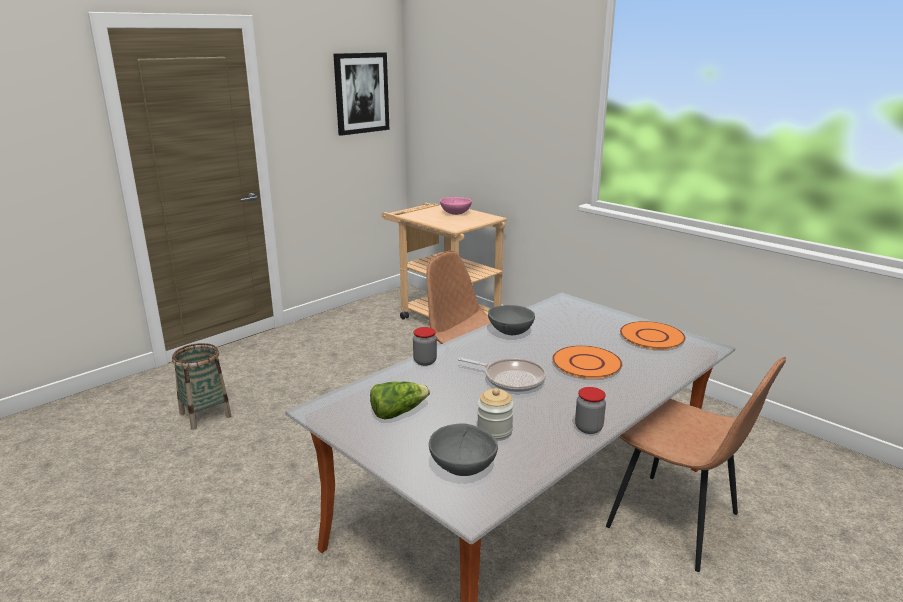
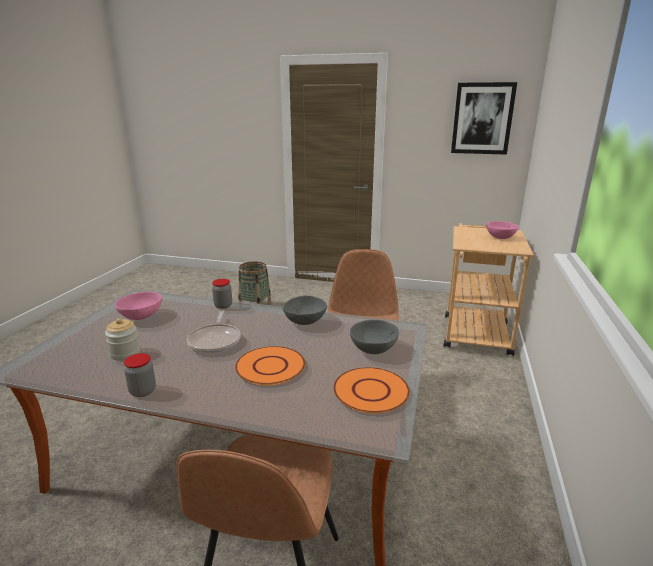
camera: 60 degrees right, 0 degrees up
lettuce [370,381,430,419] -> pink bowl [115,292,162,320]
grey bowl [429,424,498,476] -> grey bowl moved to [350,320,399,354]

